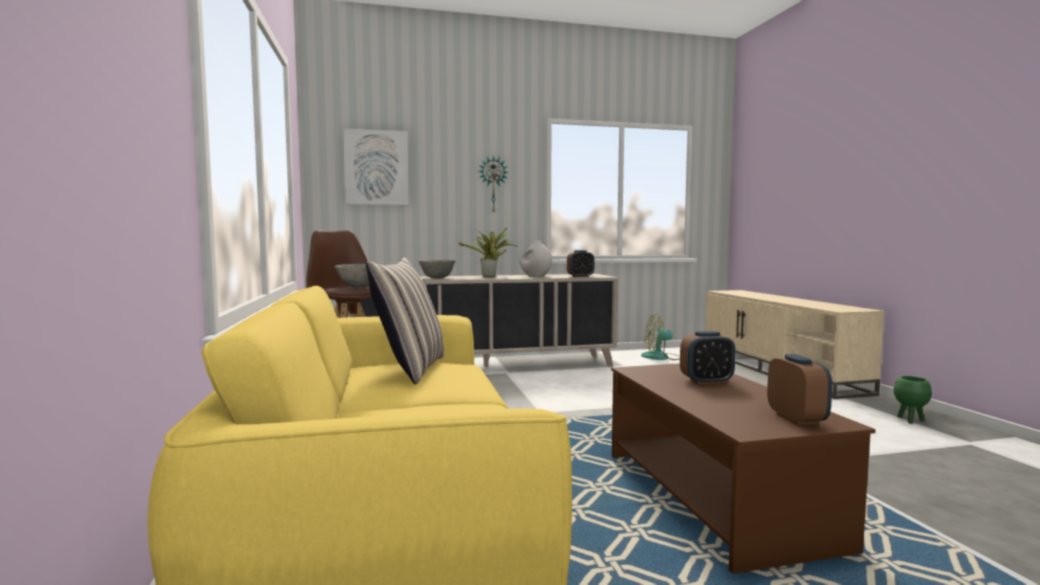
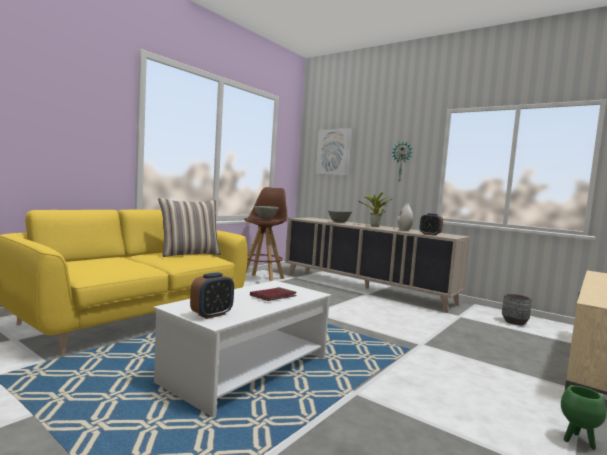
camera: 50 degrees right, 0 degrees up
brown coffee table [611,364,876,574] -> white coffee table [153,280,331,417]
fan [641,314,680,360] -> grey planter [502,294,532,325]
alarm clock [680,331,736,385] -> red book [250,287,297,301]

